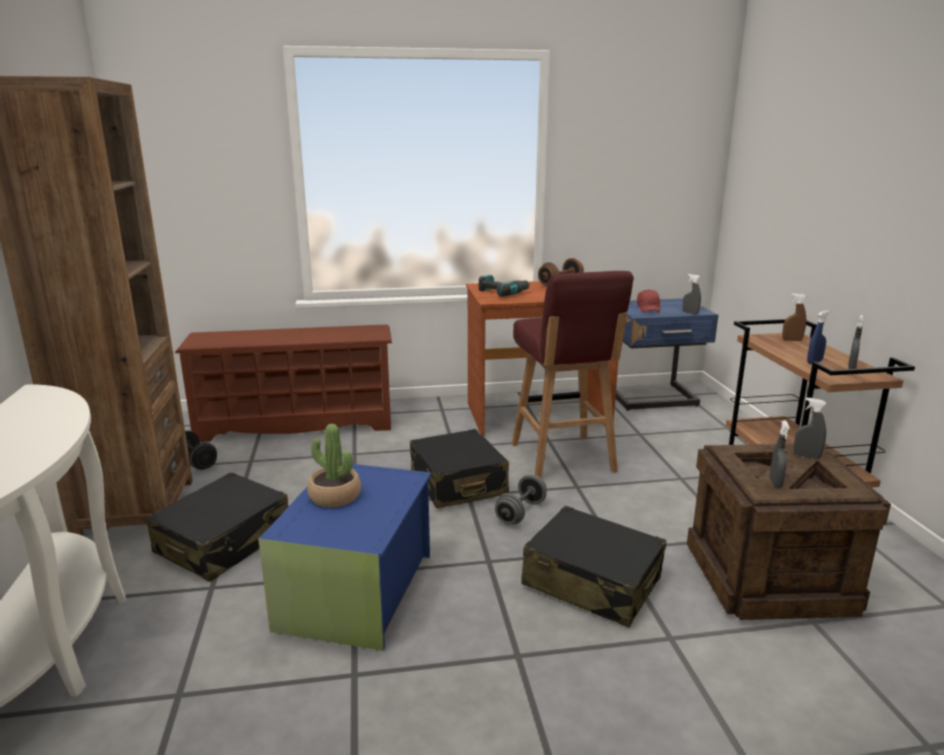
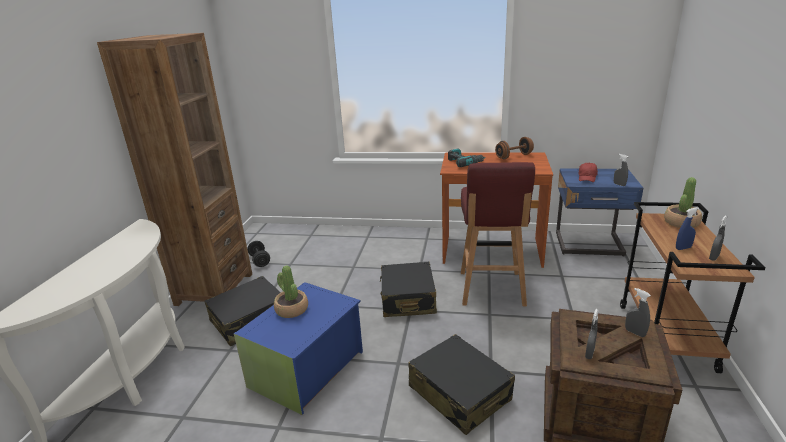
camera: 20 degrees right, 5 degrees up
brown shoe rack [175,324,392,442] -> none
grey dumbbell [495,475,547,524] -> none
brown spray bottle [782,293,807,341] -> potted plant [664,177,702,228]

